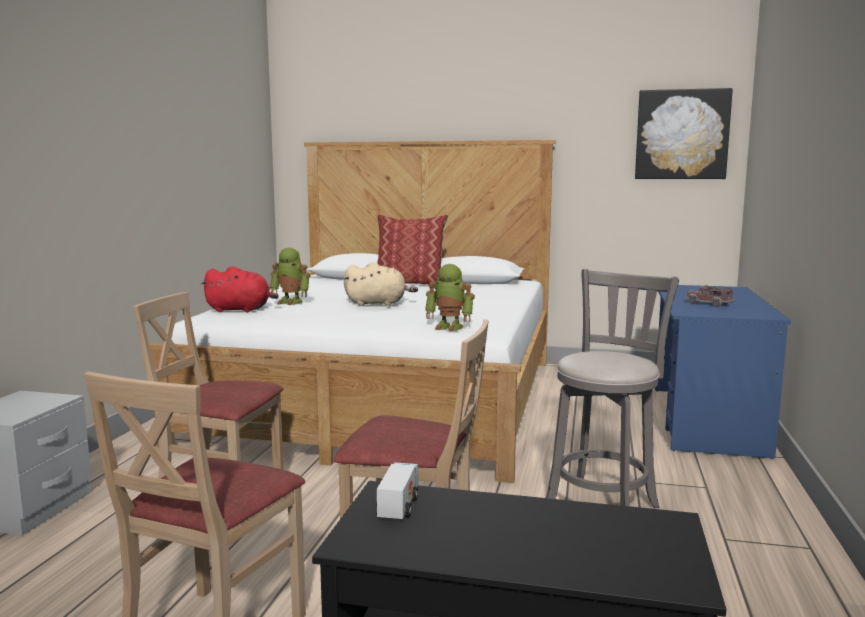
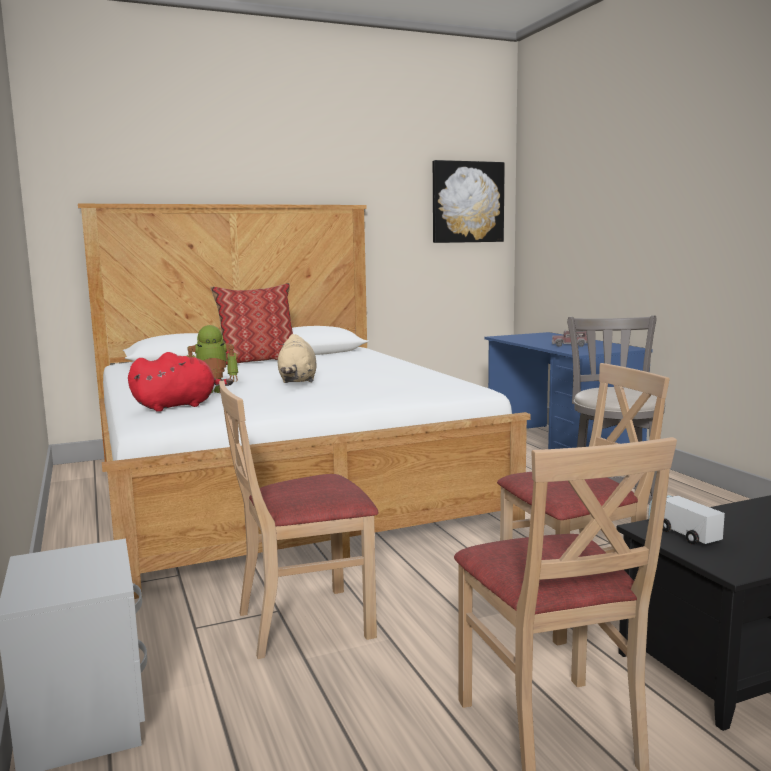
camera: 35 degrees left, 0 degrees up
beige plush toy [344,262,418,306] -> beige plush toy turned 120 degrees clockwise [277,334,317,383]
toy robot [425,264,475,331] -> none

